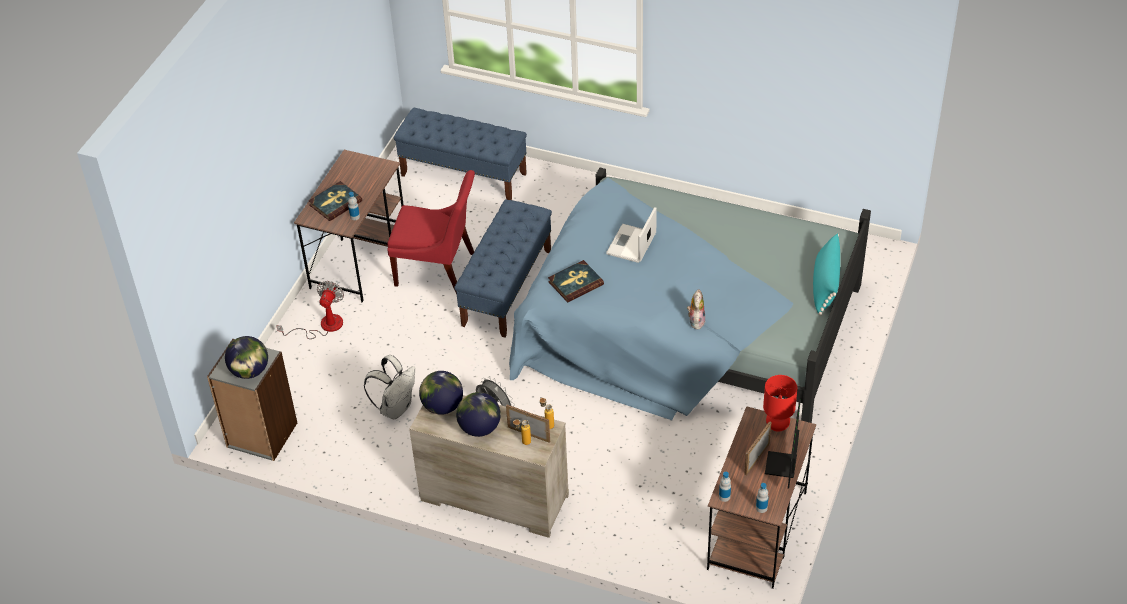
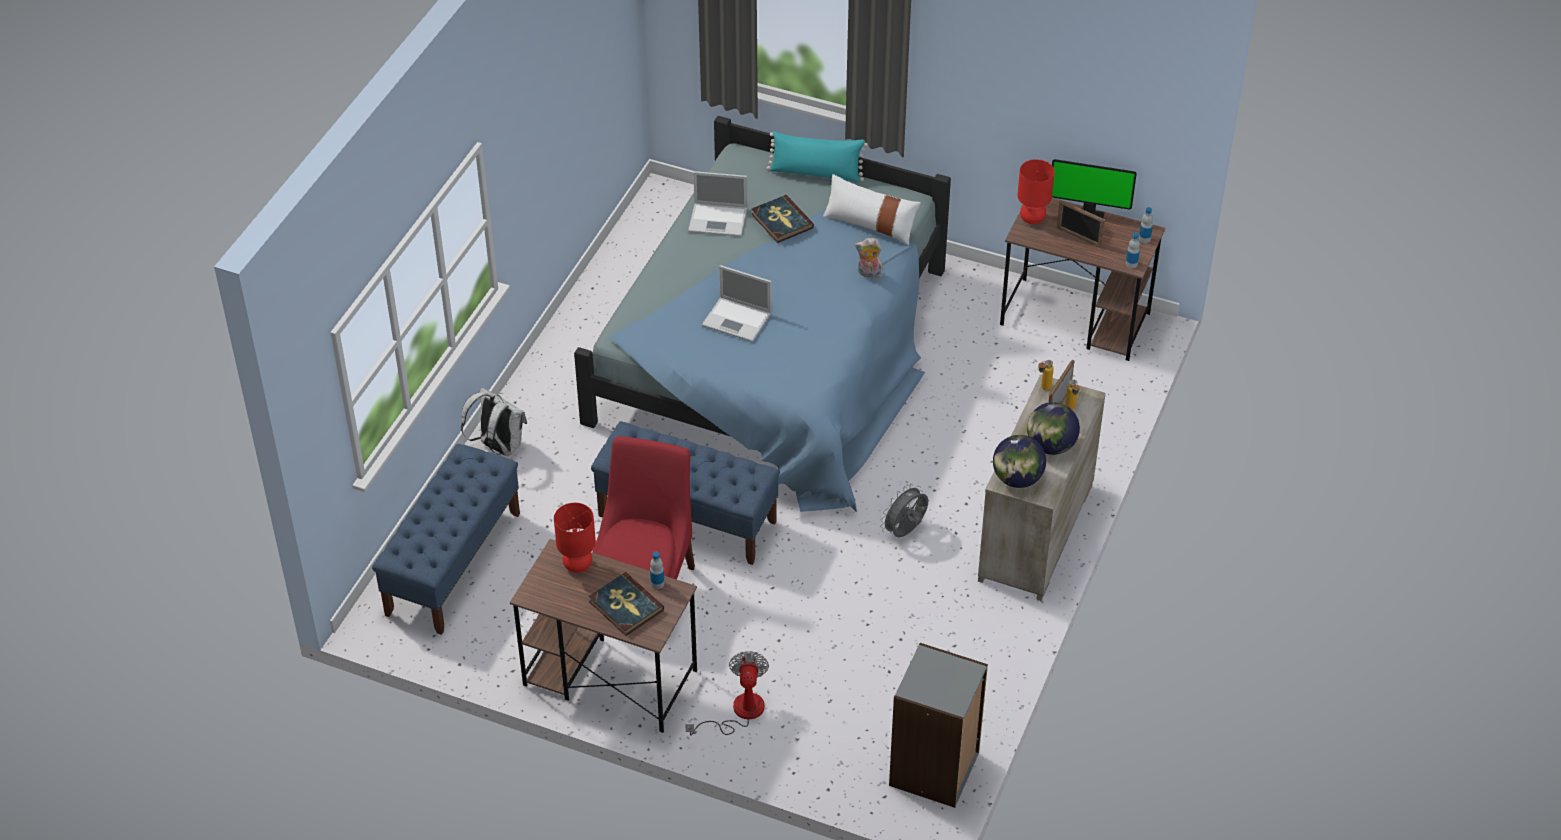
camera: 90 degrees left, 0 degrees up
globe [225,336,268,379] -> none
fan [276,281,344,339] -> fan turned 75 degrees clockwise [685,651,769,736]
white backpack [364,355,415,420] -> white backpack moved to [461,388,527,456]
book [548,260,604,302] -> book moved to [751,195,814,243]
none -> red table lamp [554,503,596,573]
none -> laptop [688,171,747,237]
none -> white pillow [823,174,921,245]

